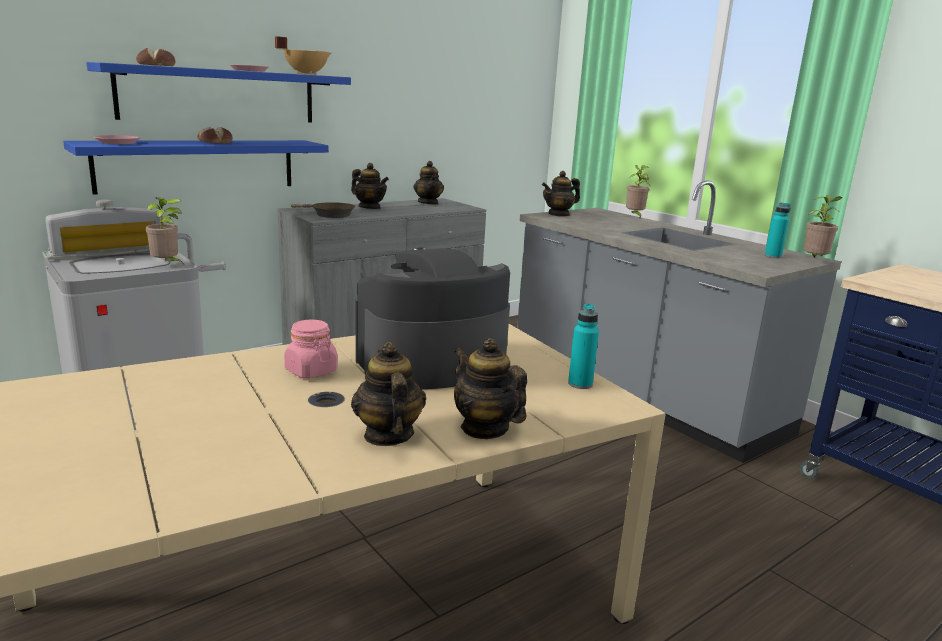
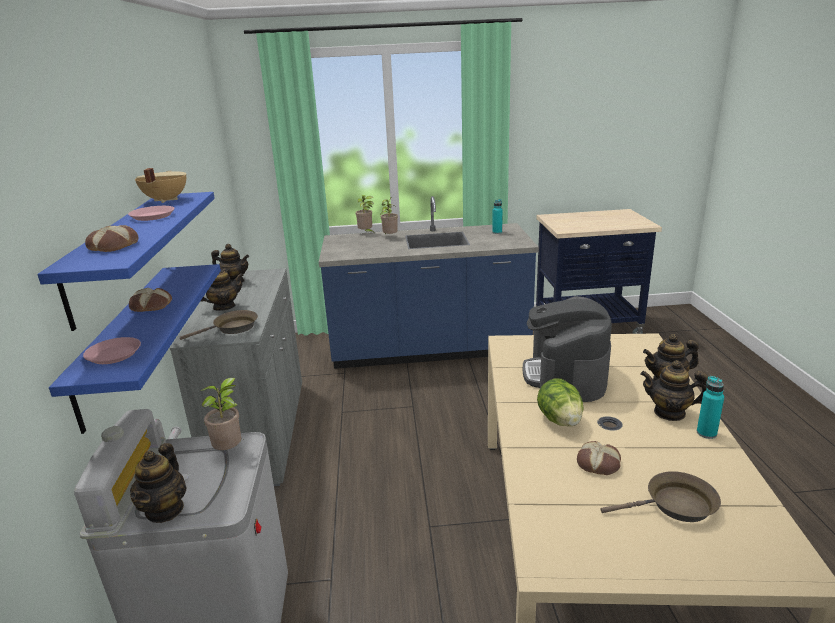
camera: 55 degrees left, 5 degrees up
pink jar [284,319,338,379] -> lettuce [537,378,583,426]
grey counter [517,180,841,463] -> blue counter [319,196,539,369]
teapot [542,171,580,217] -> teapot moved to [130,443,186,523]
turquoise bottle [568,304,599,389] -> turquoise bottle moved to [697,376,724,439]
potted plant [803,195,843,258] -> potted plant moved to [380,198,398,235]
none -> bread [577,441,621,475]
none -> brown frying pan [601,471,721,522]

